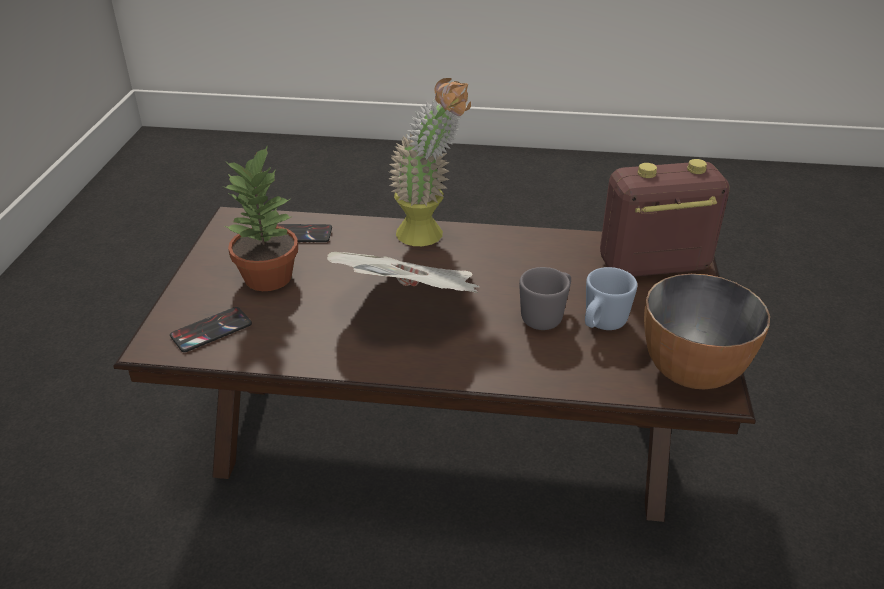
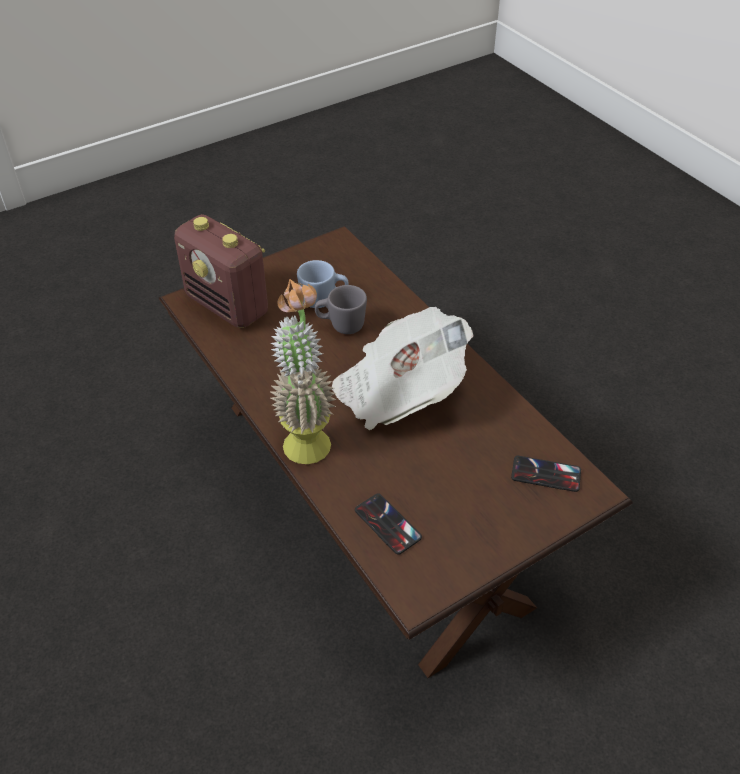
camera: 130 degrees left, 10 degrees up
potted plant [223,145,298,291] -> none
bowl [644,274,770,389] -> none

